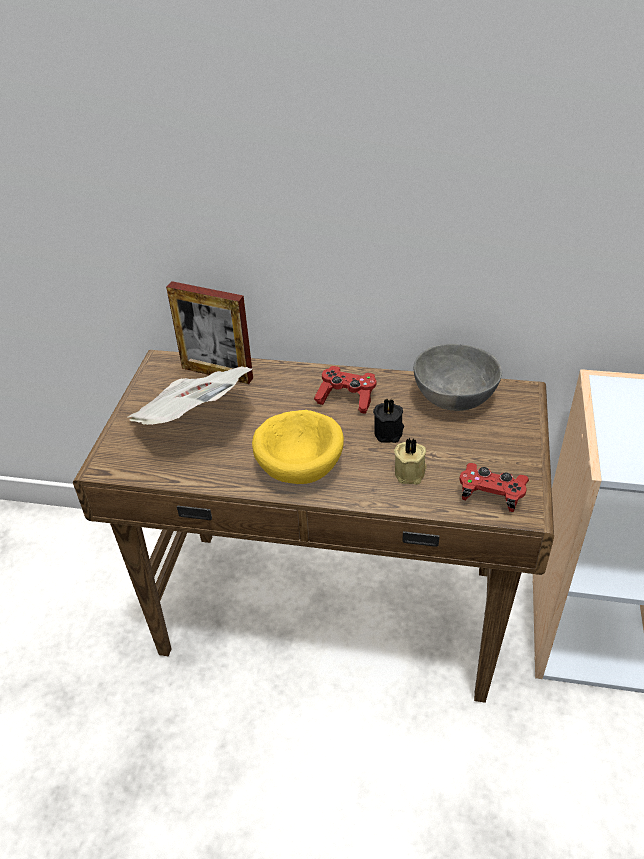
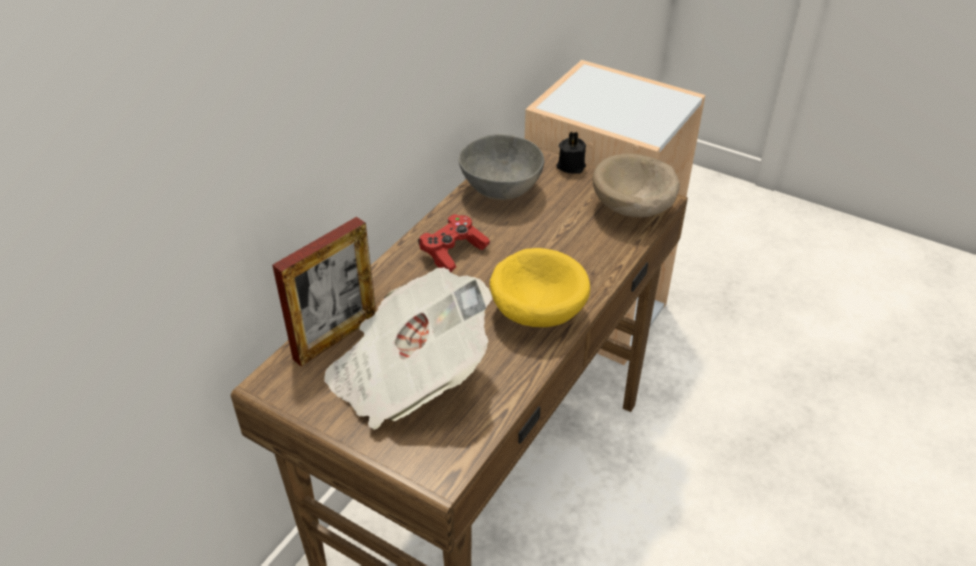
camera: 70 degrees left, 0 degrees up
black candle [373,398,404,443] -> black candle moved to [556,131,586,174]
beige candle [394,438,427,485] -> none
red game controller [460,463,529,512] -> beige bowl [593,154,680,217]

